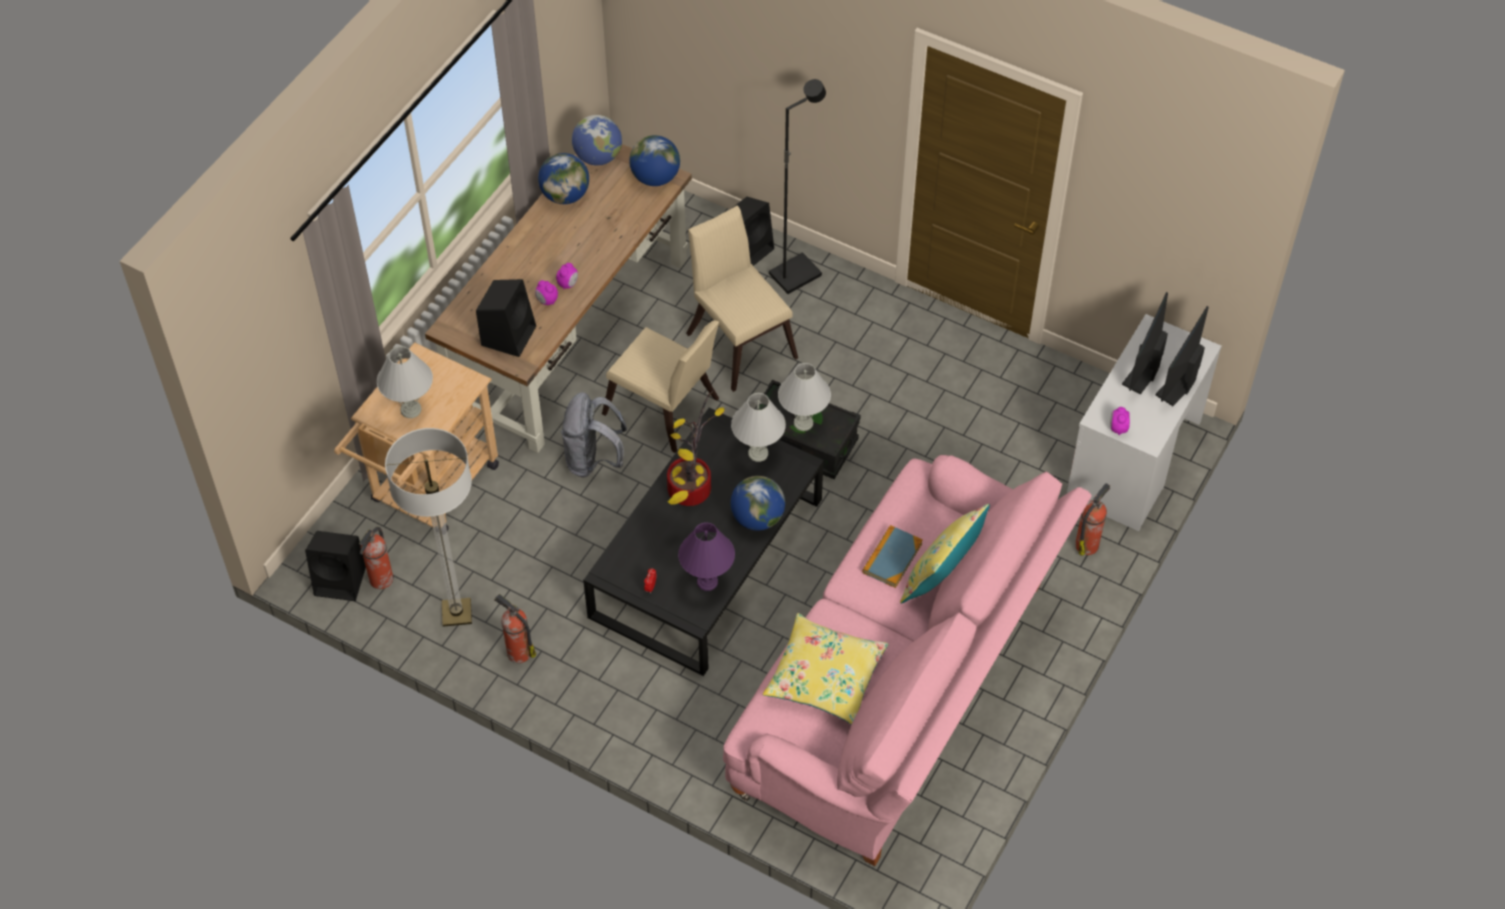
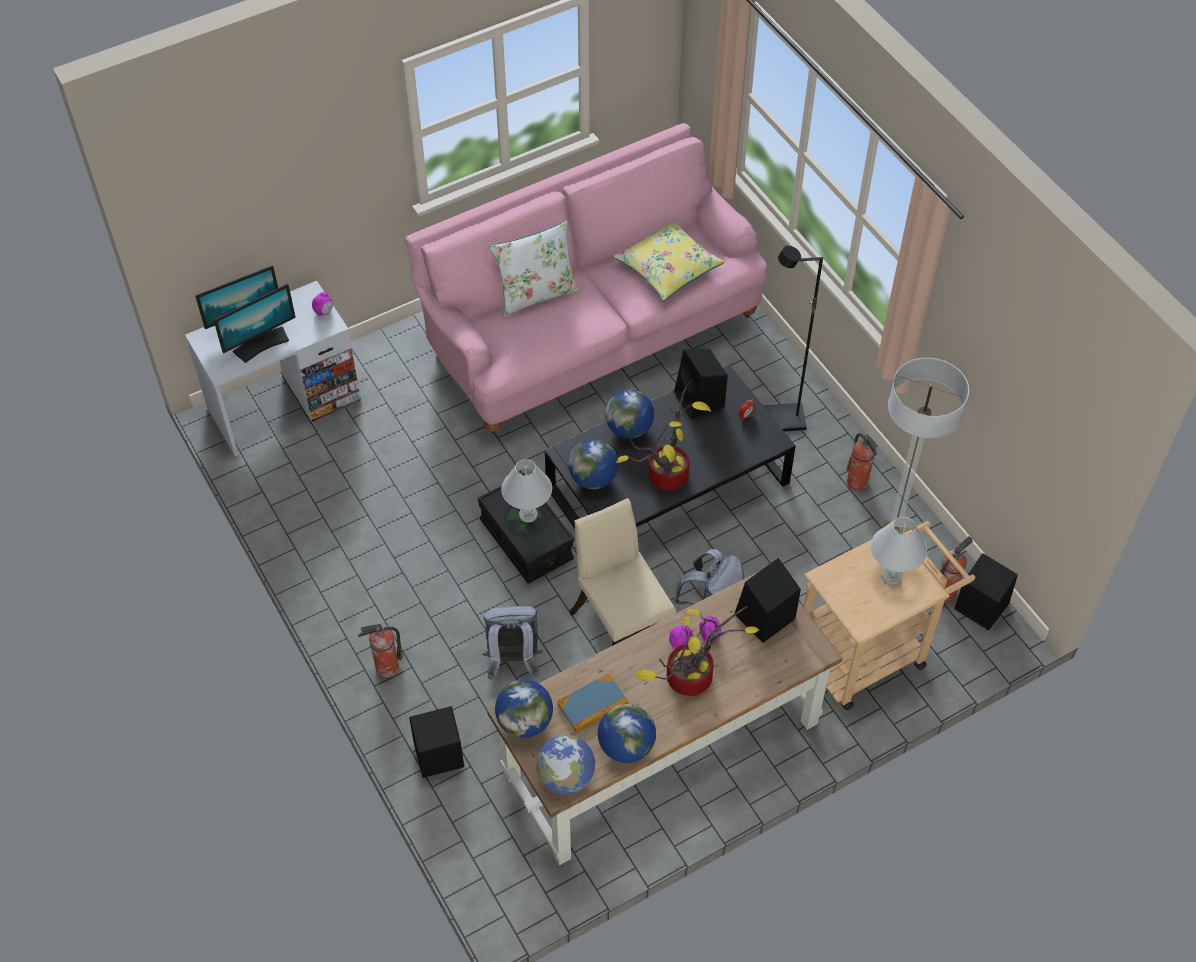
camera: 150 degrees left, 0 degrees up
purple table lamp [678,522,735,591] -> black speaker [674,349,728,420]
beige chair [686,205,798,392] -> grey backpack [482,606,543,680]
white table lamp [731,393,786,462] -> globe [568,439,619,489]
black floor lamp [769,79,826,294] -> black floor lamp moved to [763,246,823,432]
book [862,525,923,588] -> book moved to [557,673,628,733]
yellow pillow [900,504,990,604] -> white pillow [490,220,579,316]
fire extinguisher [1075,483,1110,556] -> fire extinguisher moved to [358,624,403,678]
none -> potted plant [635,606,759,696]

